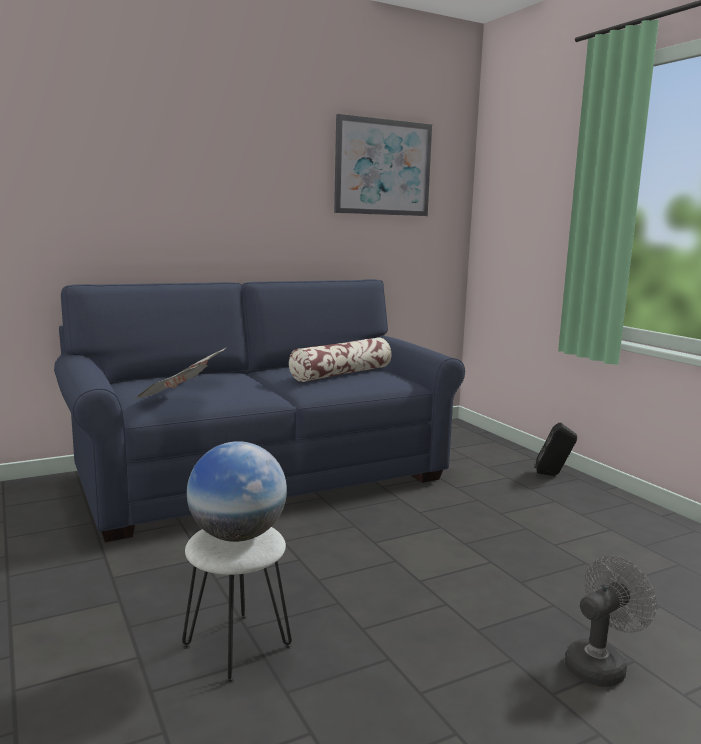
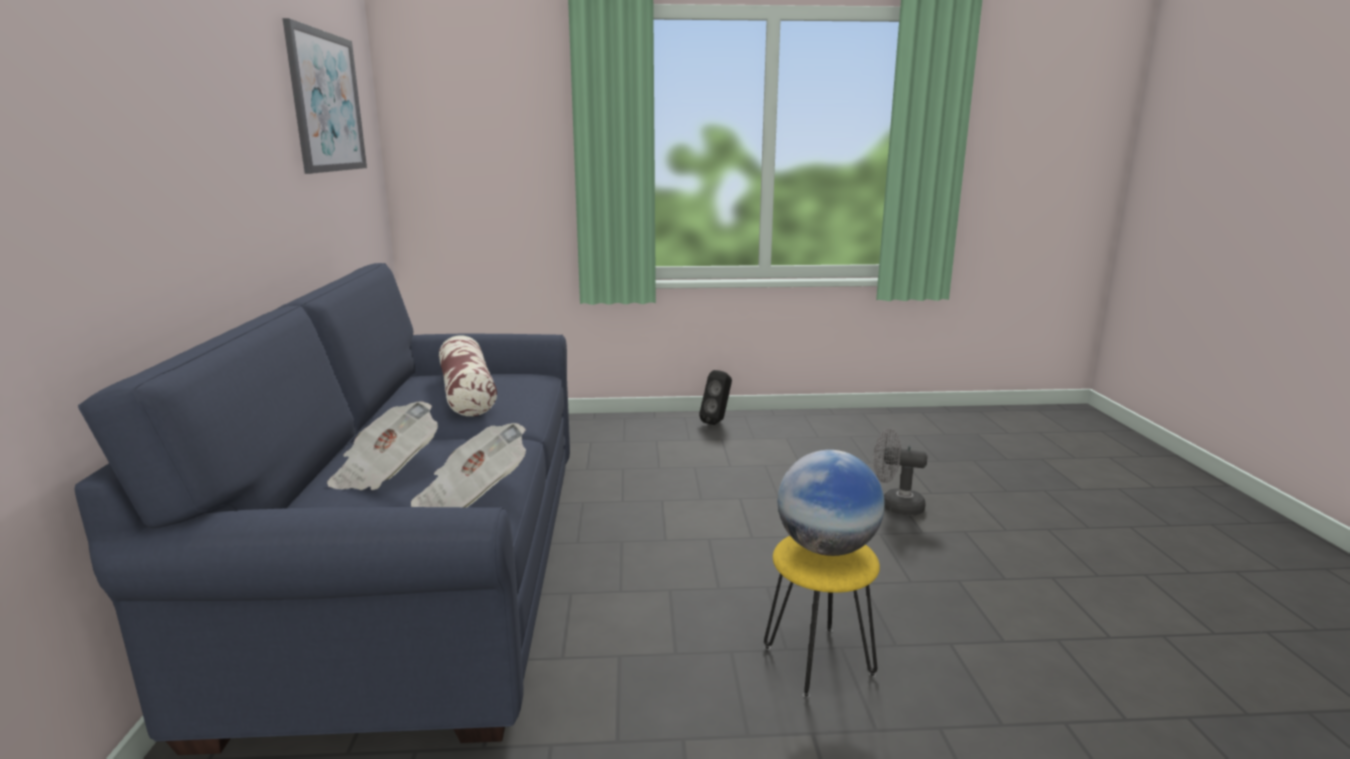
camera: 65 degrees left, 5 degrees up
white stool [182,527,292,683] -> yellow stool [764,536,880,698]
black speaker [534,422,577,475] -> black speaker moved to [699,370,732,425]
grey fan [565,556,657,687] -> grey fan turned 60 degrees counterclockwise [873,428,928,515]

